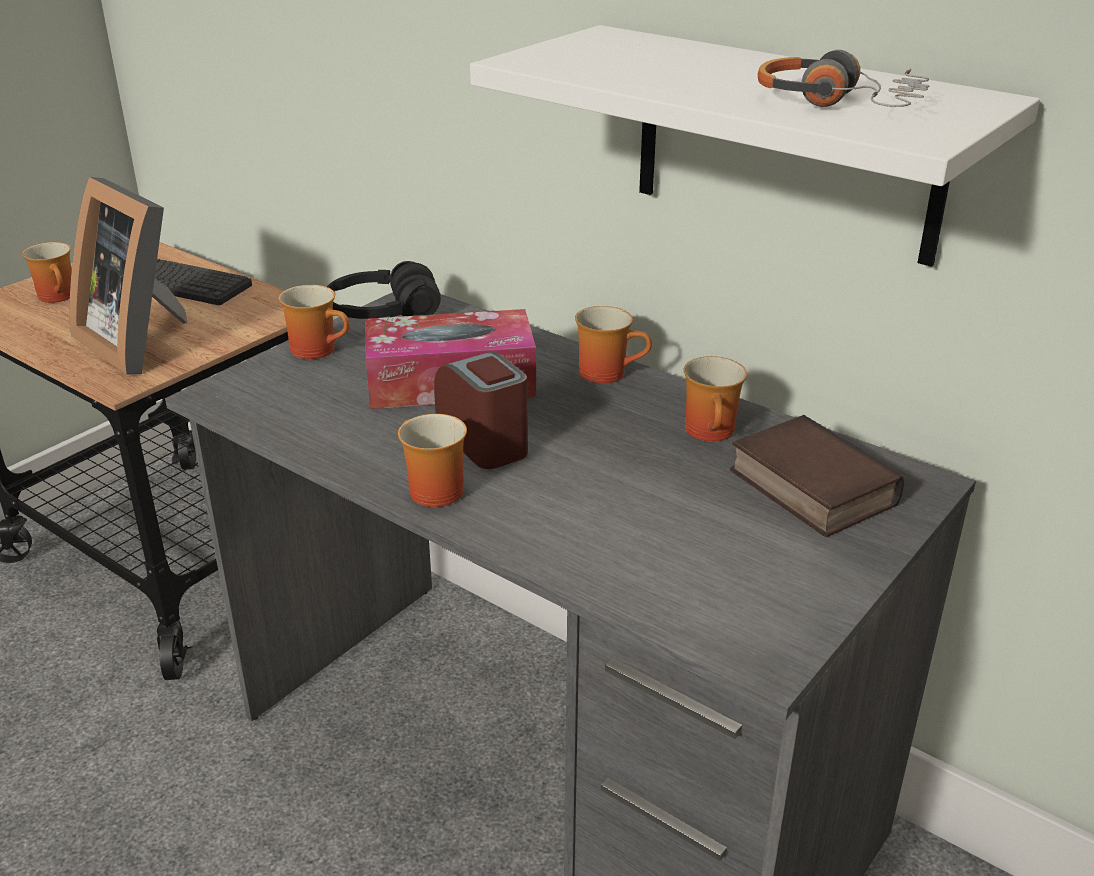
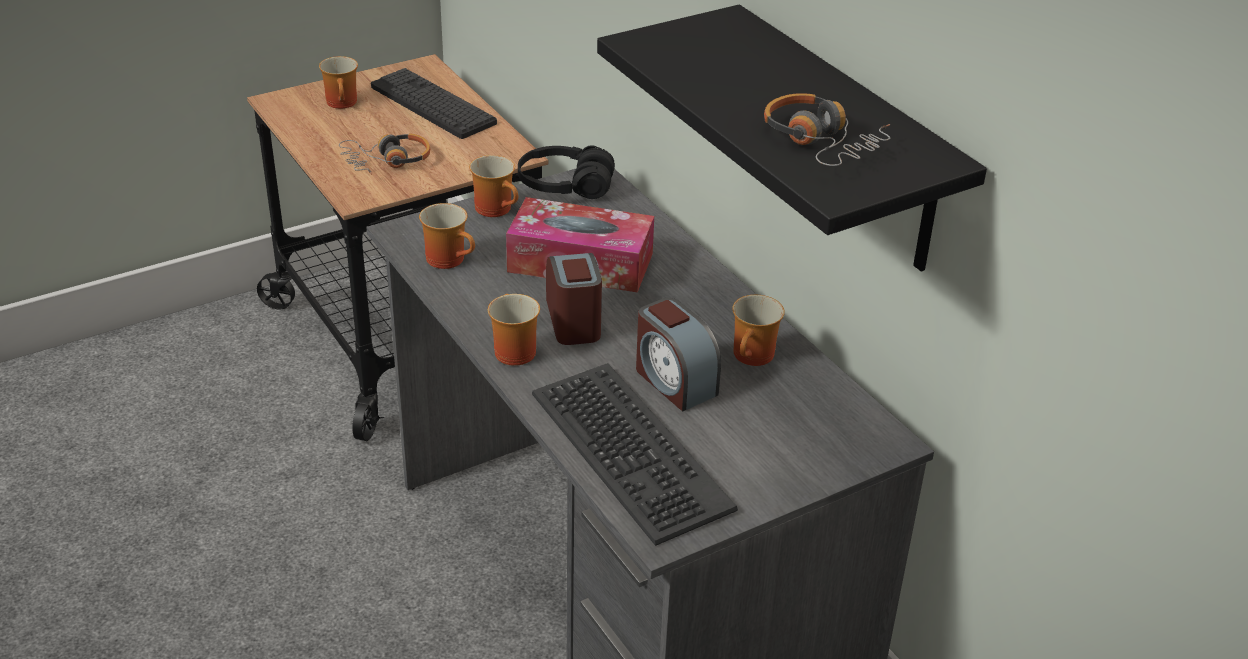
camera: 20 degrees right, 5 degrees up
picture frame [69,177,187,375] -> headphones [339,133,430,175]
white shelf [470,25,1040,267] -> black shelf [597,5,987,272]
mug [575,306,652,383] -> mug moved to [419,203,475,269]
book [730,415,904,537] -> none
none -> keyboard [532,363,738,546]
none -> alarm clock [636,298,721,411]

